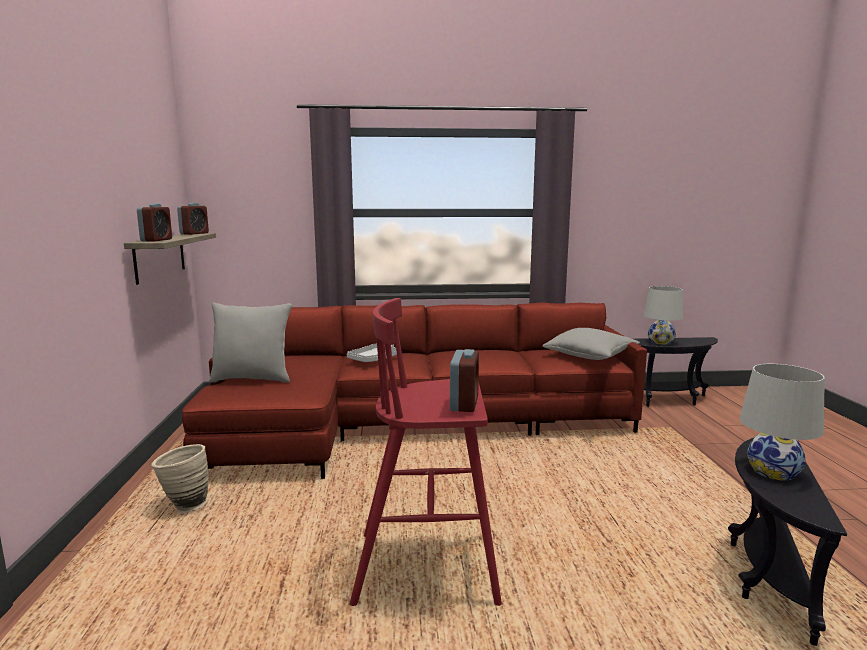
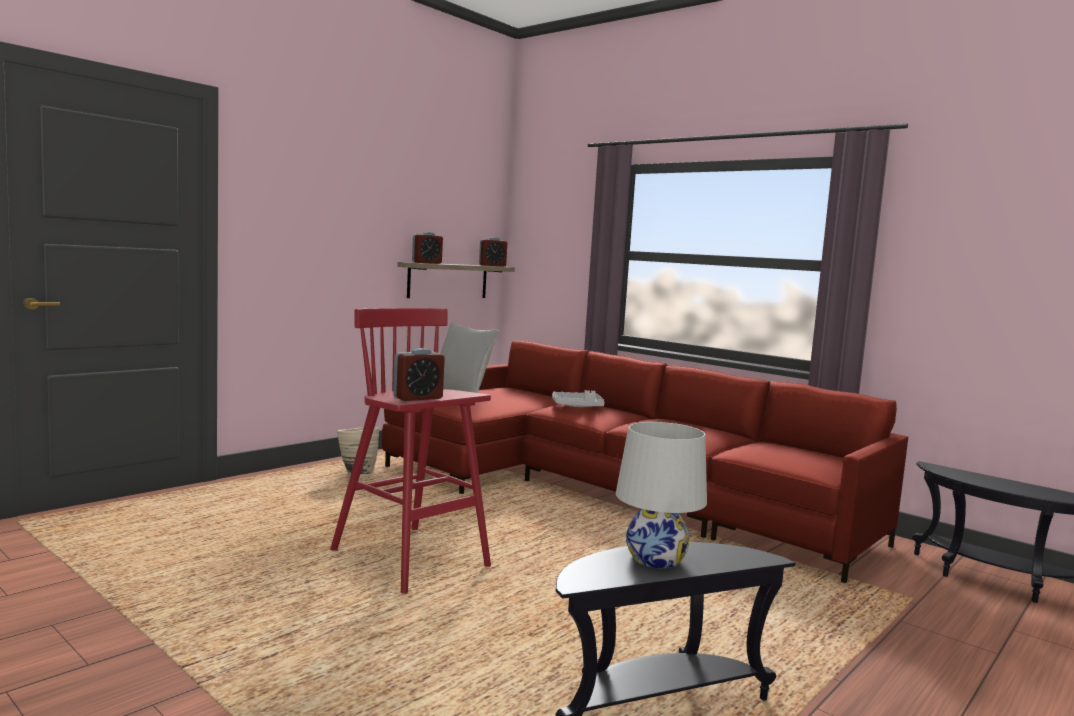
camera: 45 degrees right, 5 degrees down
grey pillow [542,328,640,360] -> none
white table lamp [643,286,683,345] -> none

